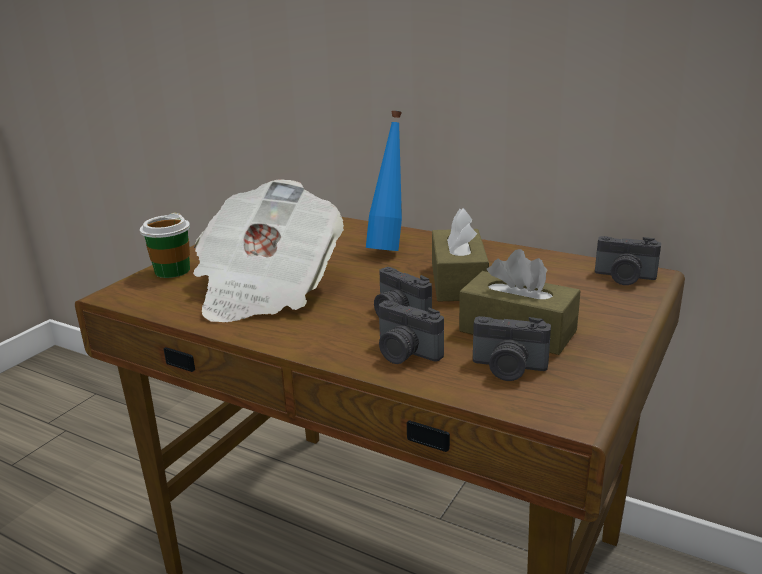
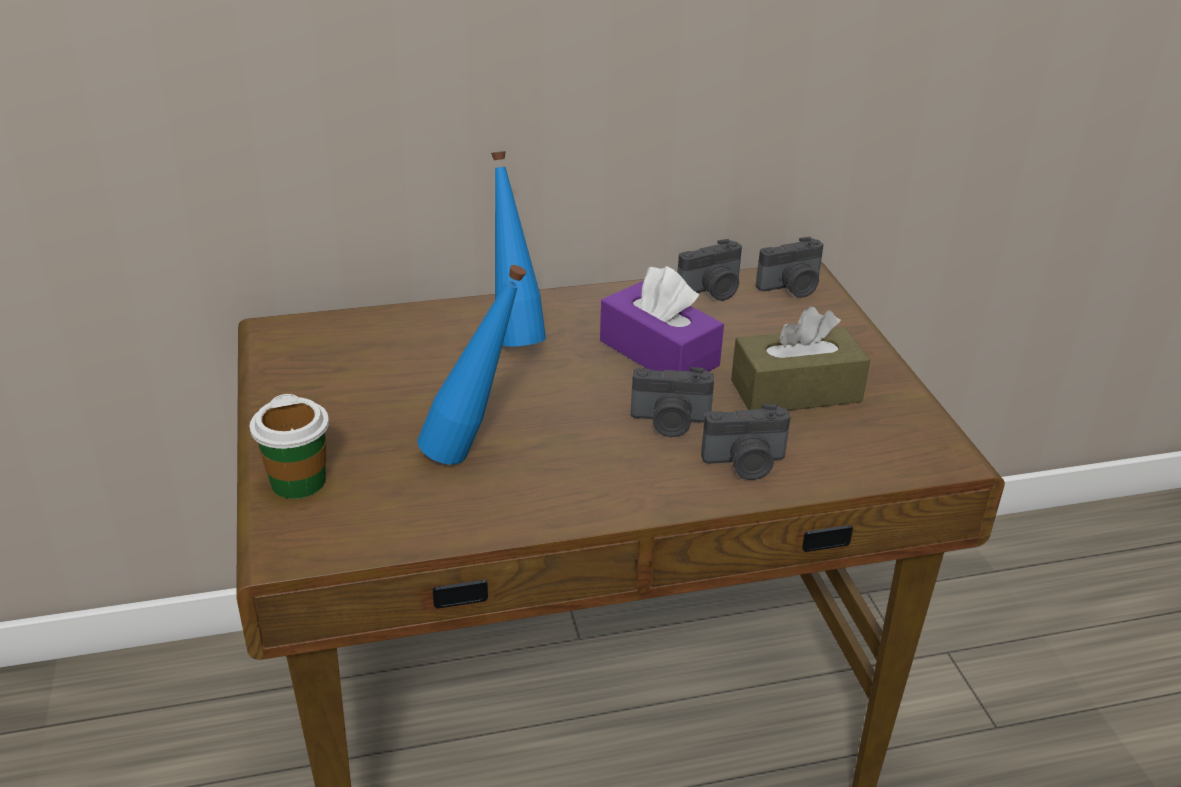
camera: 45 degrees left, 10 degrees up
newspaper [193,179,344,322] -> blue bottle [417,265,526,465]
brown tissue box [432,208,489,302] -> purple tissue box [600,266,724,372]
camera [473,316,551,381] -> camera moved to [677,239,742,301]

